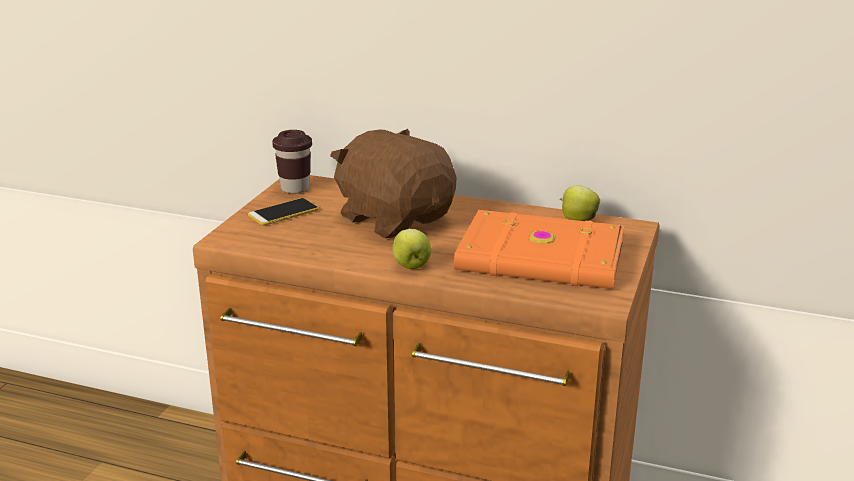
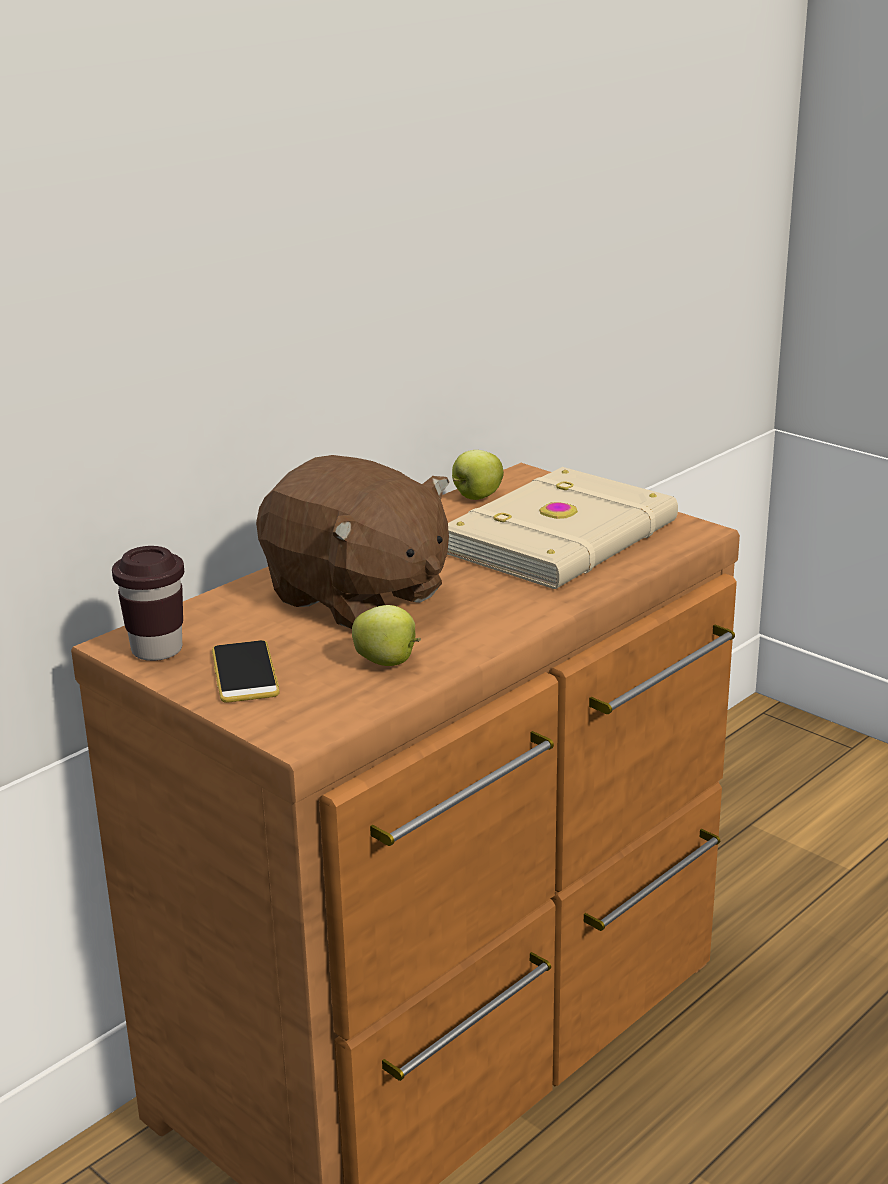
camera: 65 degrees left, 0 degrees up
brown plush toy [330,129,457,238] -> brown plush toy turned 120 degrees counterclockwise [256,455,449,629]
apple [392,229,431,269] -> apple moved to [352,605,421,666]
orange book [454,210,624,289] -> beige book [447,467,678,589]

